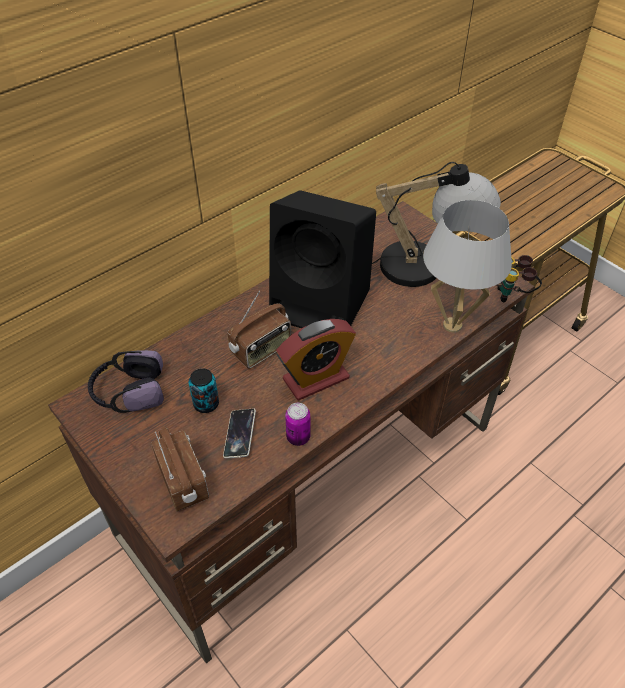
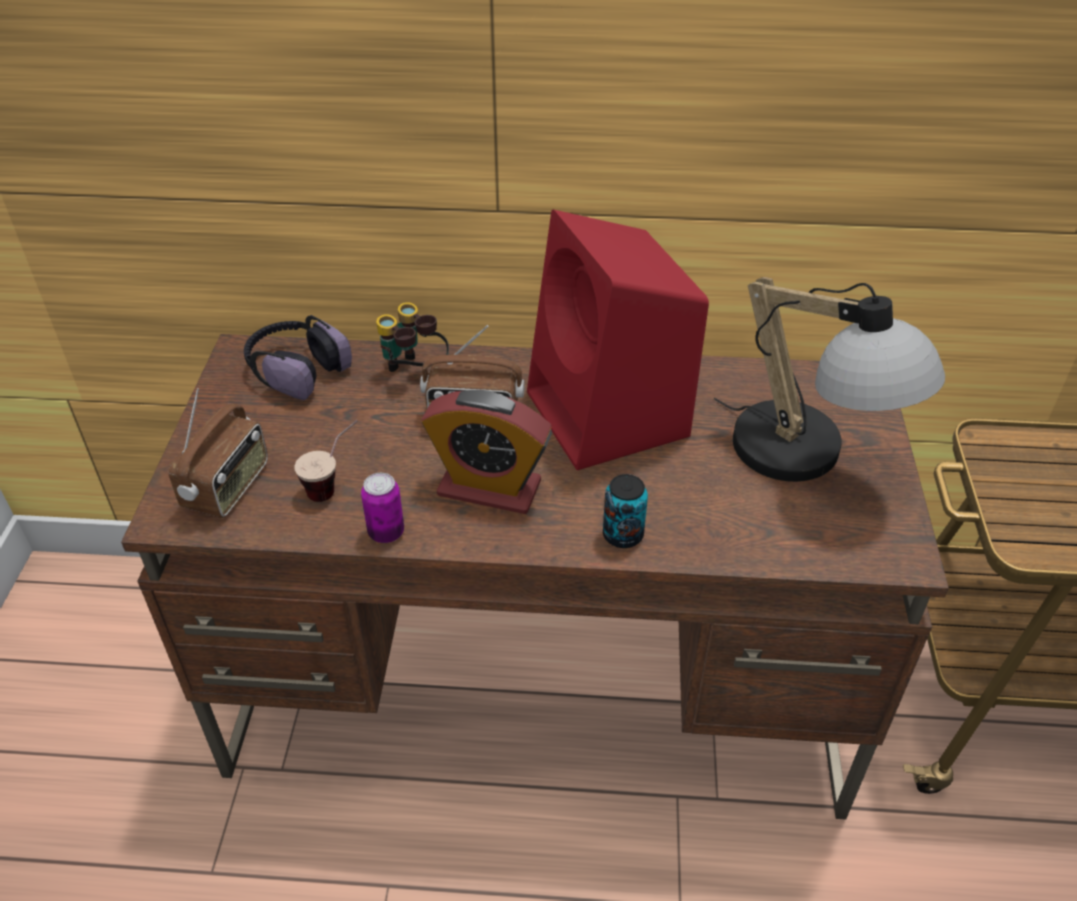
camera: 45 degrees right, 5 degrees down
can [189,368,219,413] -> can moved to [603,474,648,548]
phone [223,409,256,459] -> cup [295,420,358,502]
black speaker [269,190,376,328] -> red speaker [527,209,709,470]
white table lamp [423,200,512,333] -> none
binoculars [496,255,542,302] -> binoculars moved to [376,302,449,372]

